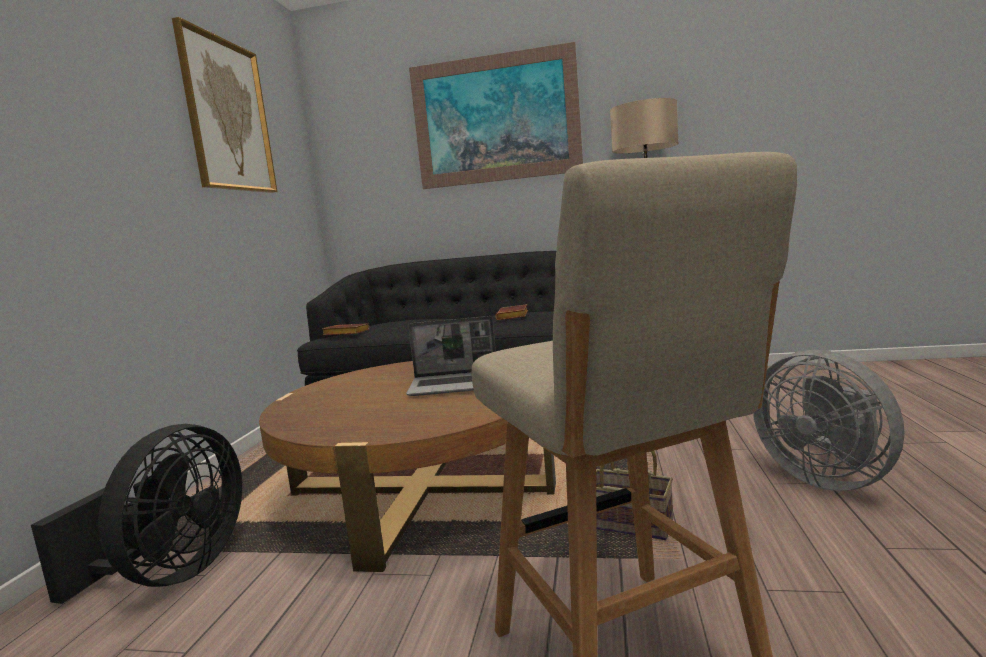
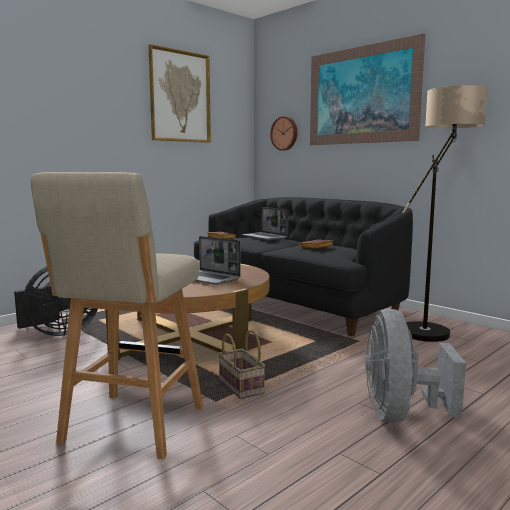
camera: 35 degrees right, 0 degrees up
none -> laptop [242,207,288,240]
none -> wall clock [270,116,297,151]

